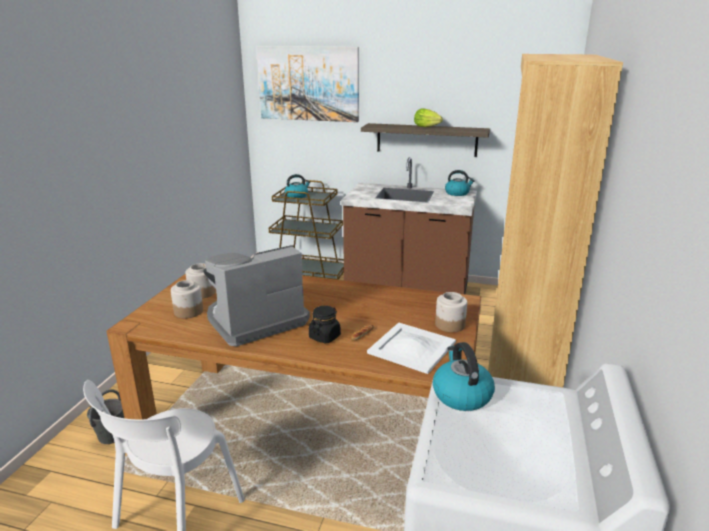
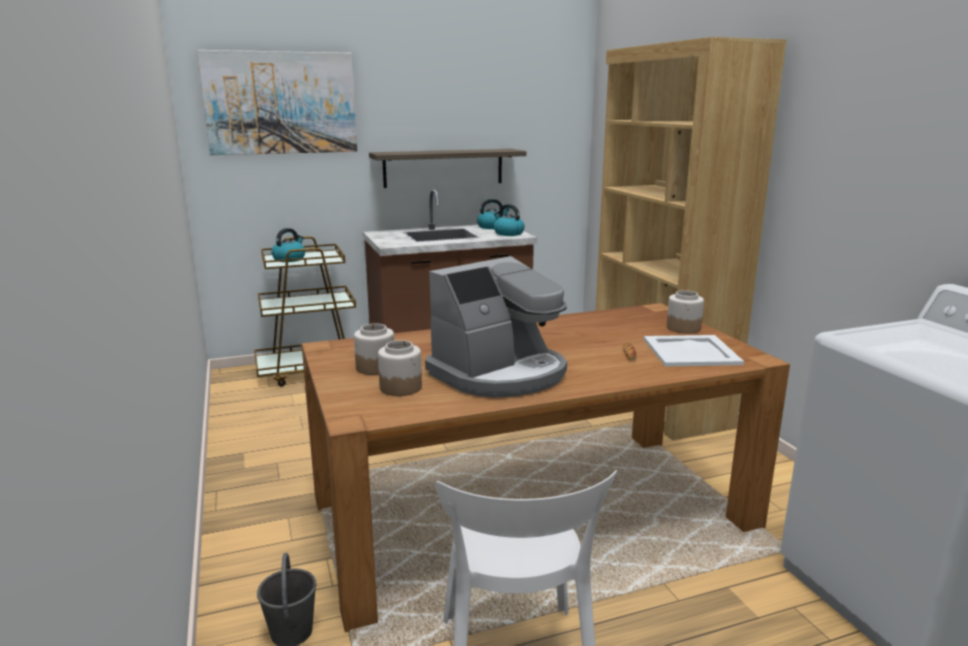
camera: 35 degrees left, 5 degrees down
coffee machine [204,245,310,346] -> coffee machine turned 150 degrees counterclockwise [425,256,567,398]
black jar [309,306,341,344] -> none
lettuce [414,109,443,127] -> none
kettle [433,342,495,411] -> kettle moved to [494,204,525,236]

